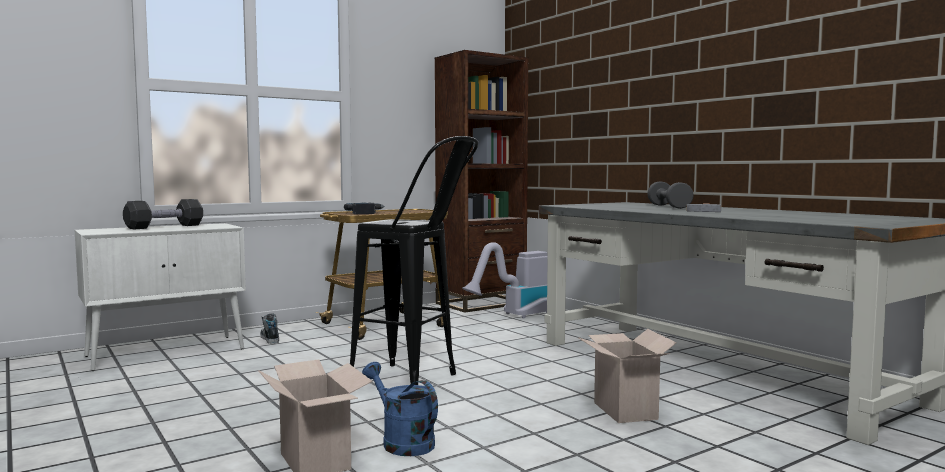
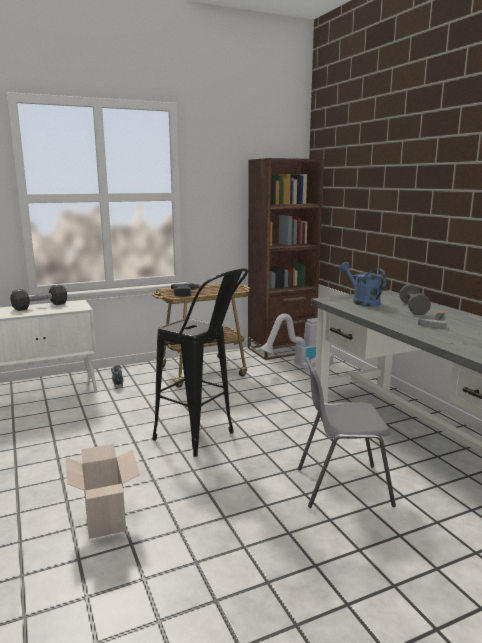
camera: 10 degrees right, 10 degrees up
blue watering can [362,362,438,456] -> blue watering can moved to [340,262,386,307]
cardboard box [578,329,676,423] -> grey chair [298,357,396,508]

